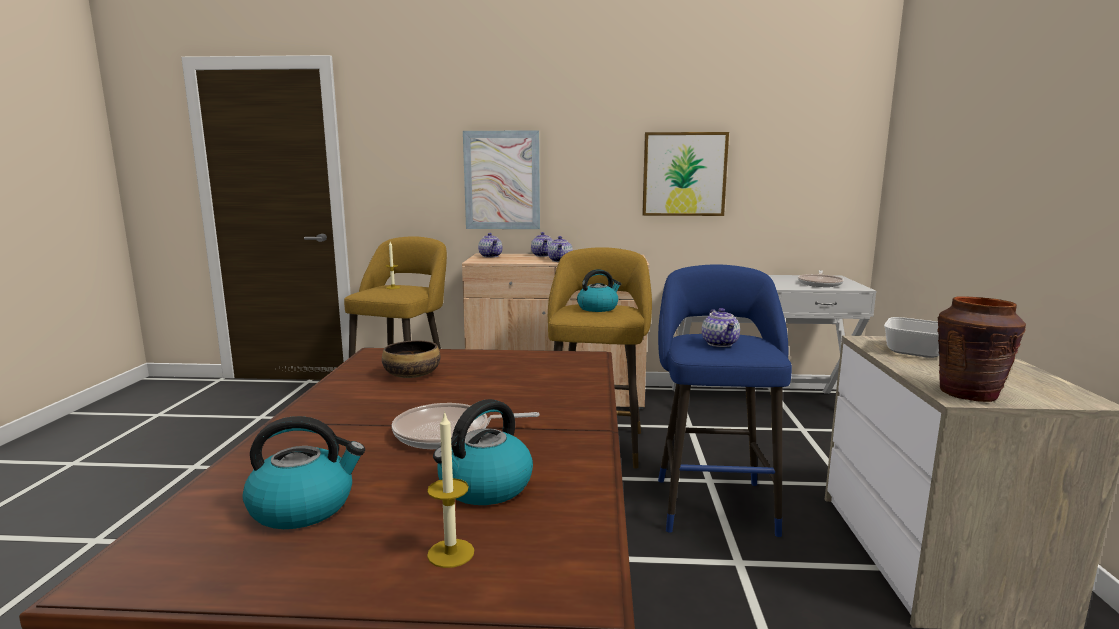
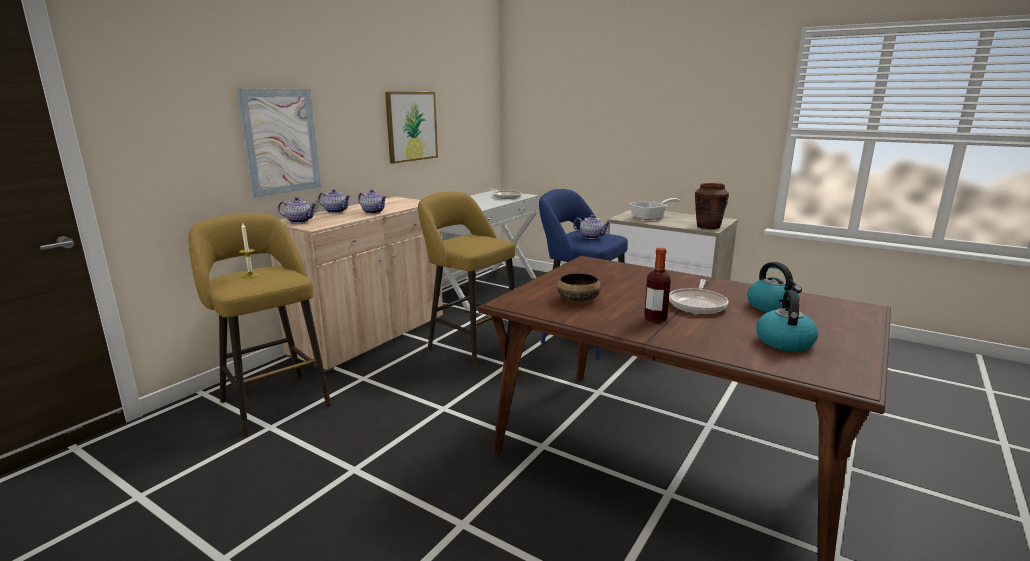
camera: 60 degrees left, 5 degrees up
candle [427,411,474,568] -> none
kettle [577,269,621,312] -> none
none -> bottle [644,248,671,322]

